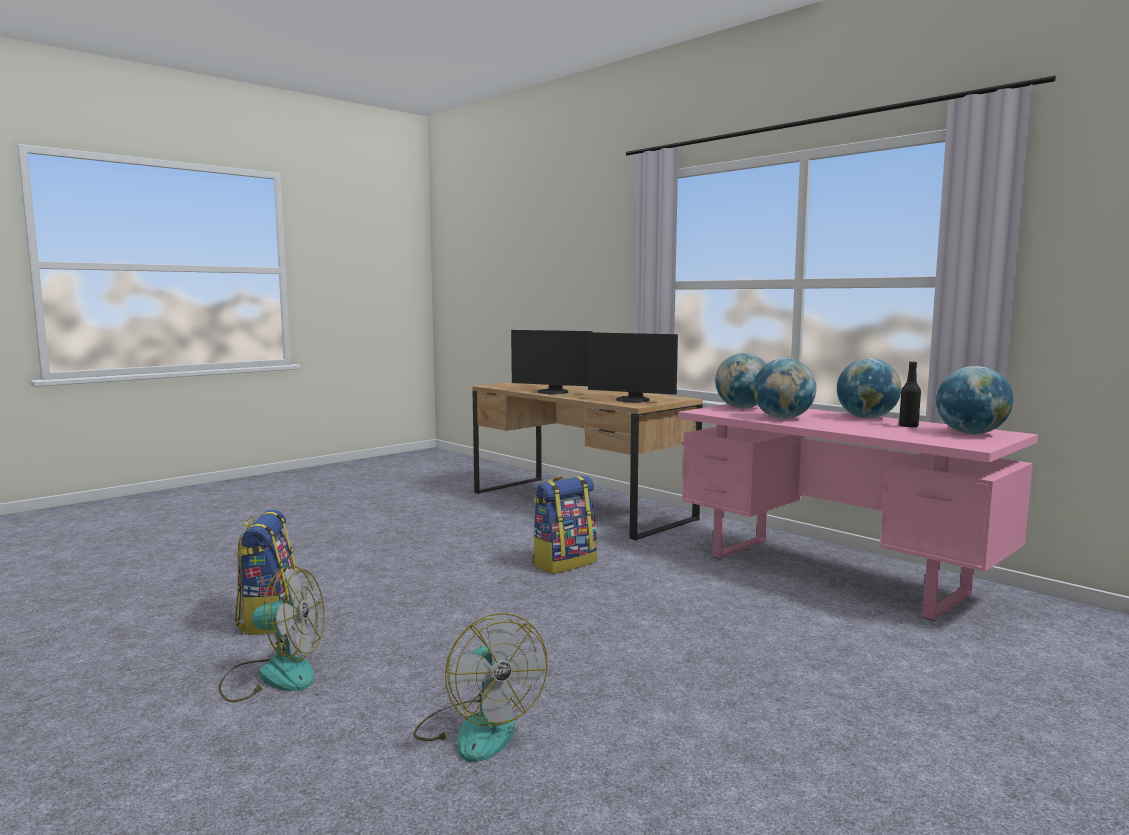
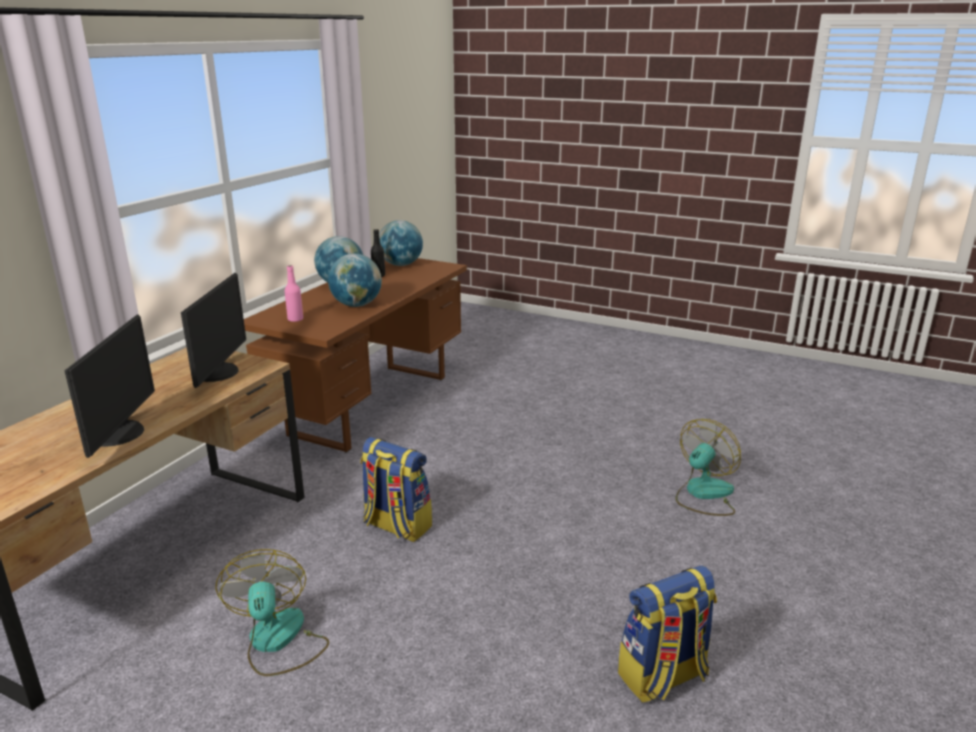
camera: 110 degrees left, 15 degrees up
fan [218,565,324,702] -> fan moved to [215,549,329,676]
pink desk [678,404,1038,621] -> brown desk [244,258,467,453]
globe [715,353,766,409] -> pink bottle [285,265,303,322]

